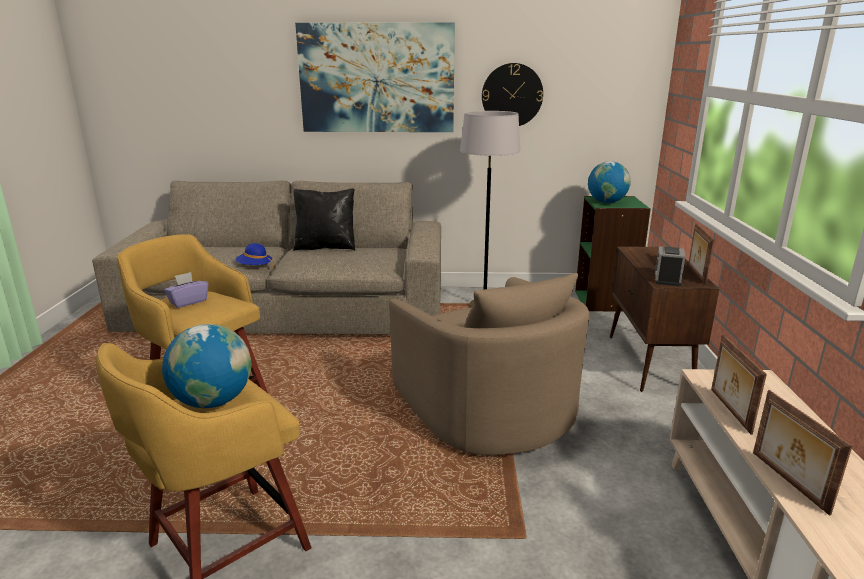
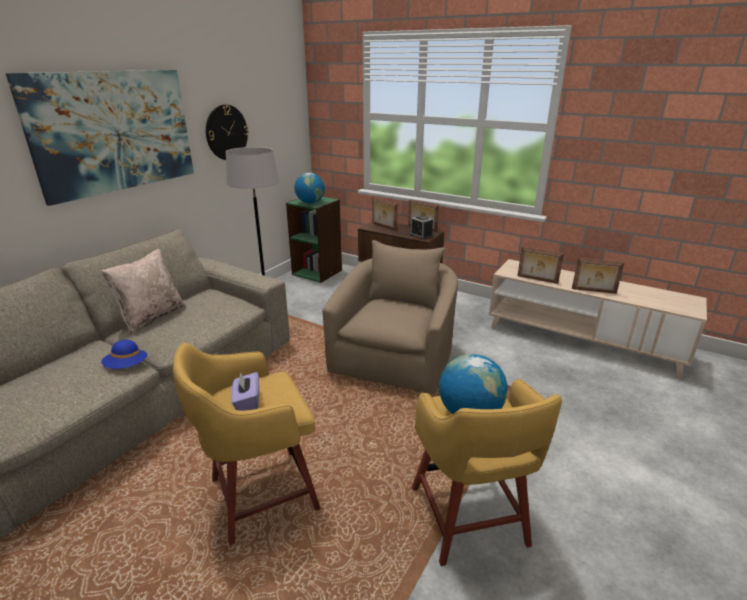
camera: 60 degrees left, 5 degrees up
black pillow [293,188,355,251] -> beige pillow [101,249,186,335]
beige armchair [389,273,589,455] -> beige armchair turned 75 degrees counterclockwise [322,240,458,394]
none -> picture frame [372,197,398,231]

